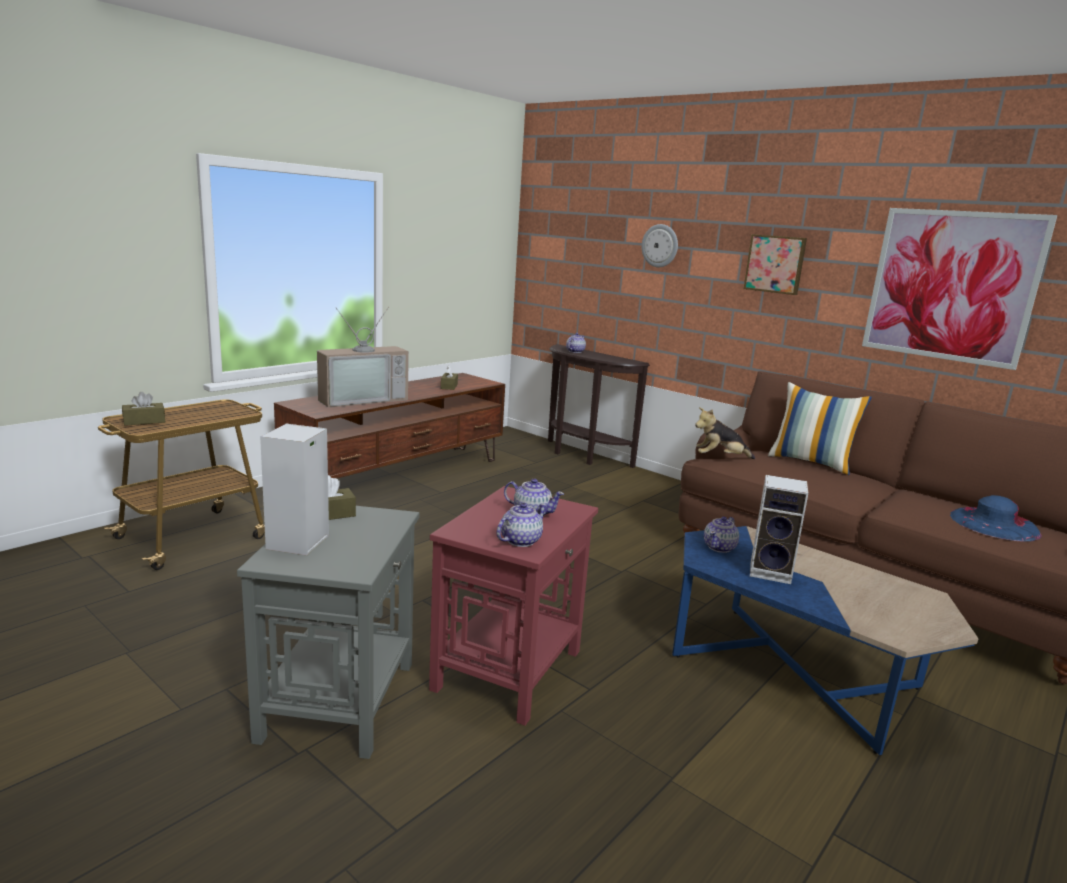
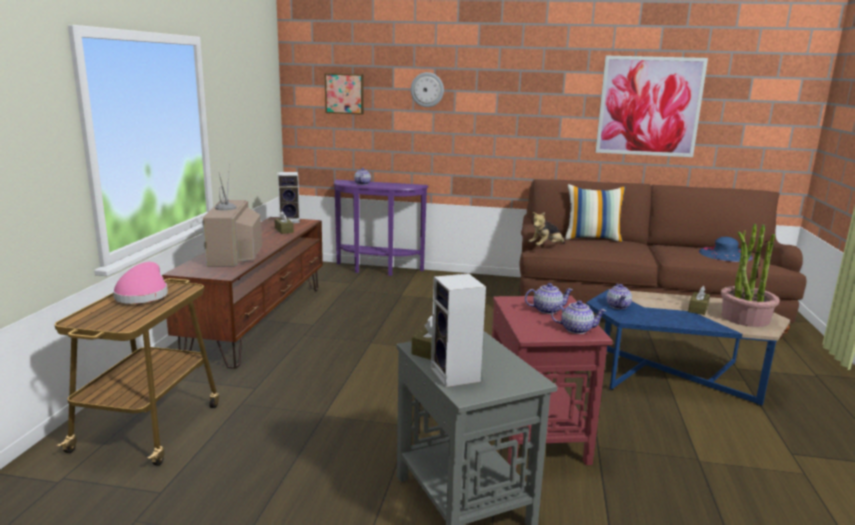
camera: 30 degrees left, 0 degrees up
brown tissue box [122,392,165,426] -> brown tissue box moved to [688,286,710,315]
television [317,307,409,408] -> television turned 150 degrees clockwise [202,163,262,267]
teapot [496,503,547,547] -> teapot turned 90 degrees clockwise [551,300,606,334]
brown console table [548,344,650,468] -> purple console table [334,180,428,276]
picture [743,234,807,295] -> picture moved to [325,73,364,115]
speaker [750,475,808,584] -> speaker moved to [277,172,300,223]
none -> pink hat [113,262,168,304]
none -> potted plant [721,224,780,327]

